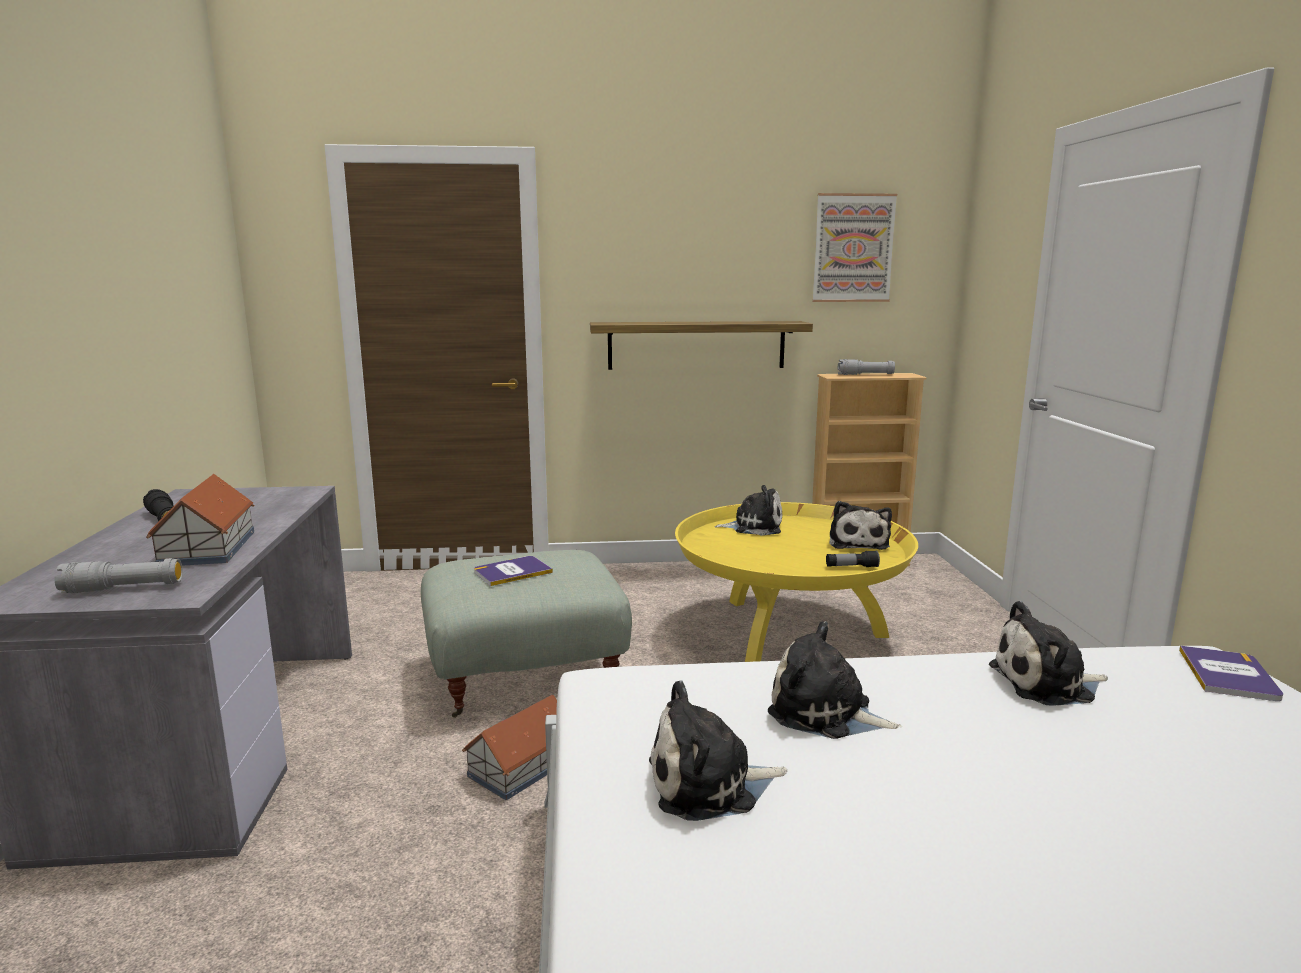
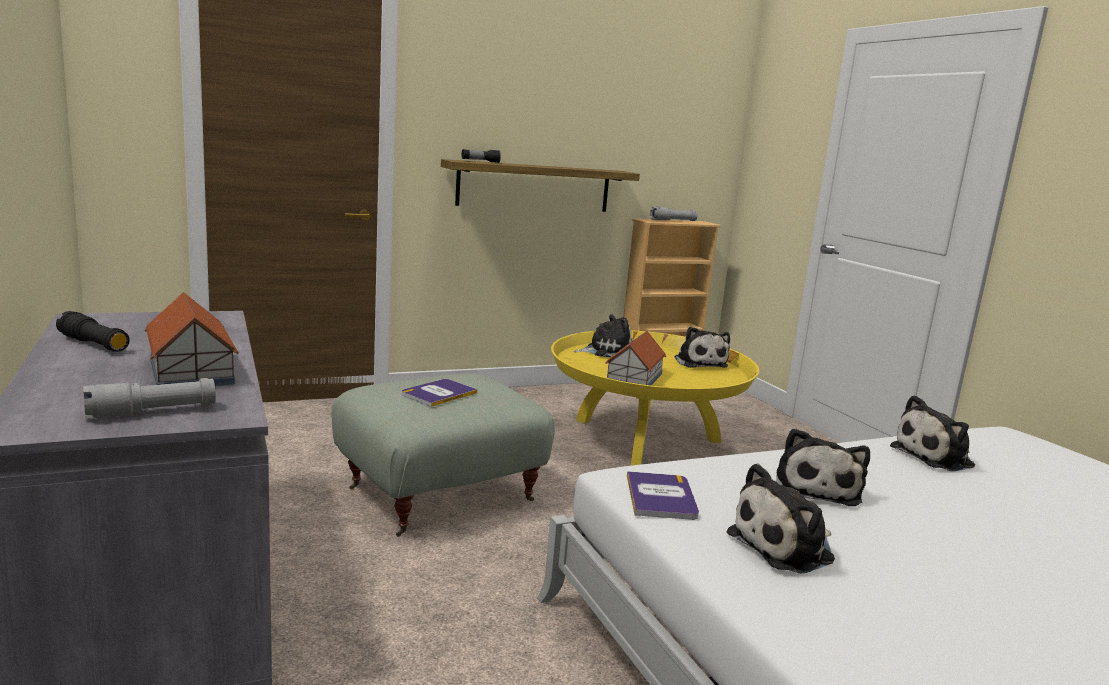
camera: 20 degrees left, 0 degrees up
toy house [462,695,557,800] -> toy house moved to [606,331,666,385]
plush toy [768,621,902,739] -> plush toy turned 90 degrees counterclockwise [776,428,870,506]
picture [812,193,897,302] -> none
flashlight [826,550,880,567] -> flashlight moved to [461,149,501,163]
book [1179,645,1283,701] -> book moved to [627,471,699,520]

